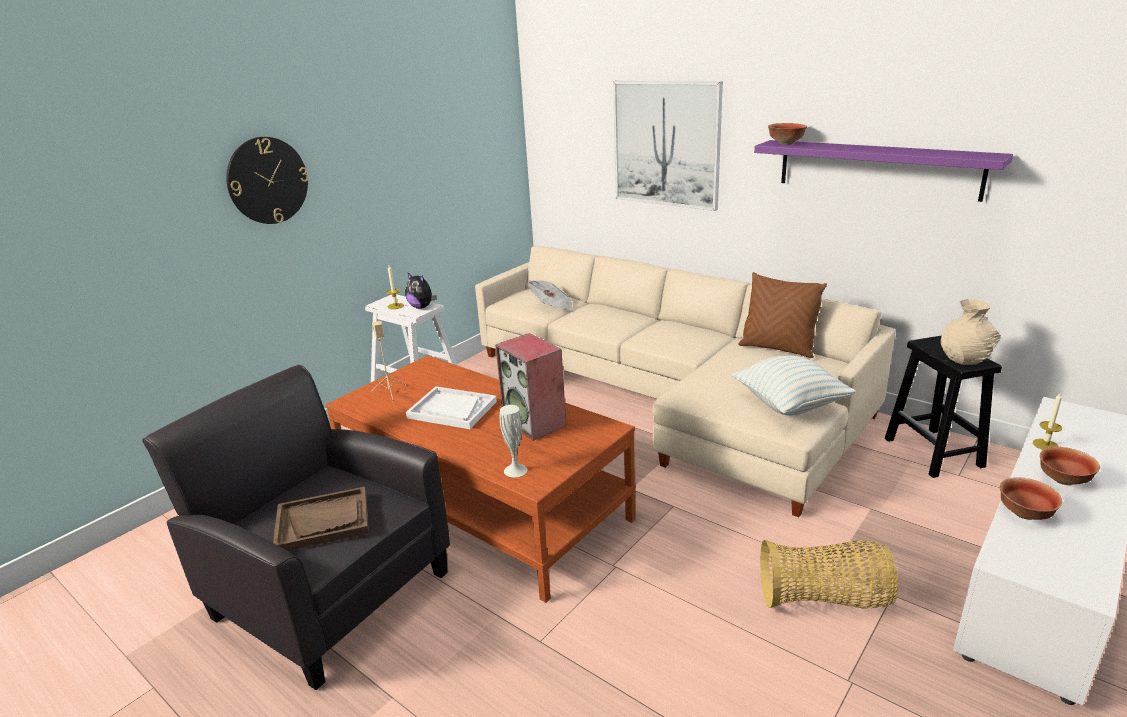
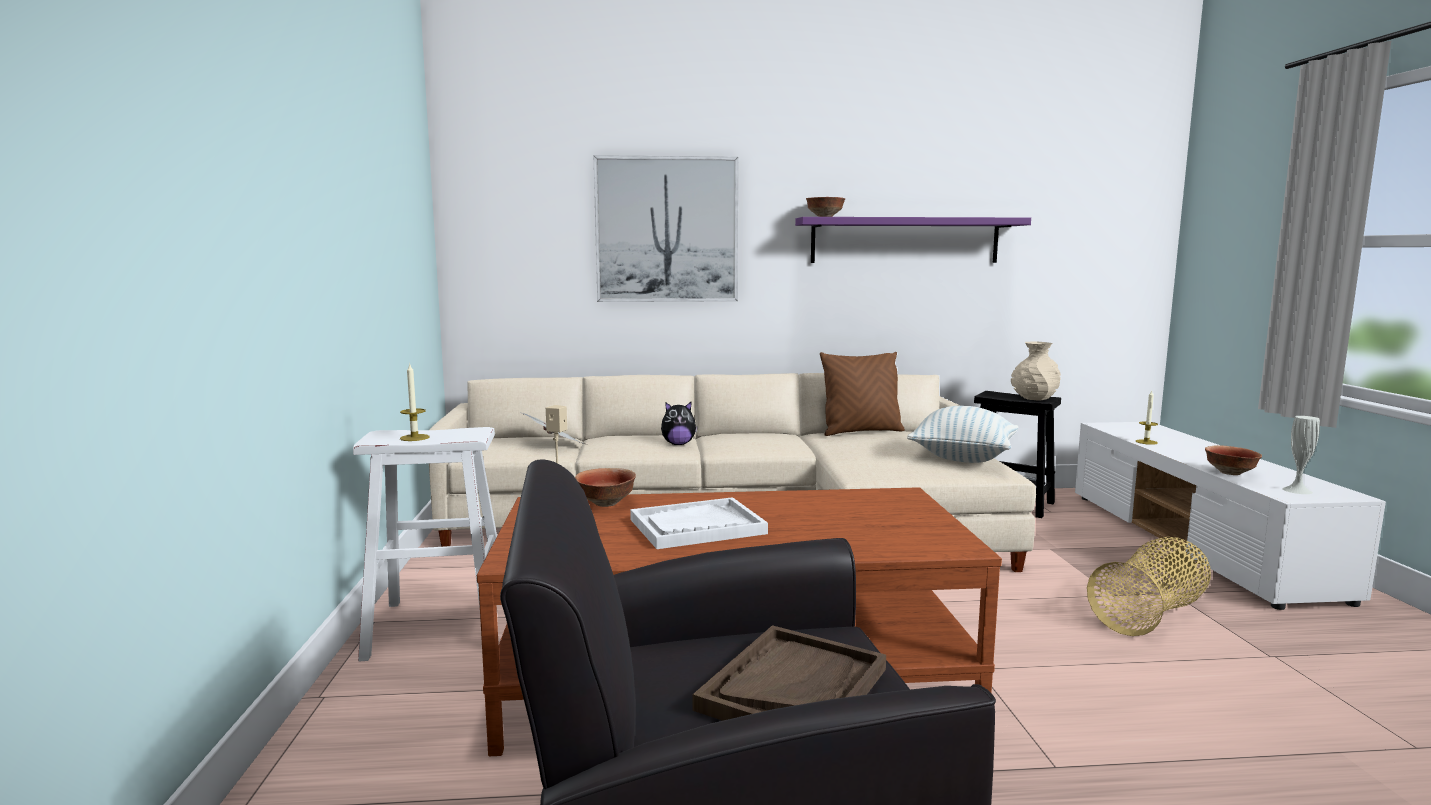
camera: 45 degrees left, 15 degrees down
wall clock [226,137,309,224] -> none
plush toy [405,272,437,309] -> plush toy moved to [661,402,698,445]
speaker [495,333,566,441] -> none
white vase [500,405,527,477] -> white vase moved to [1282,416,1320,494]
bowl [1040,447,1100,485] -> bowl moved to [575,468,636,507]

